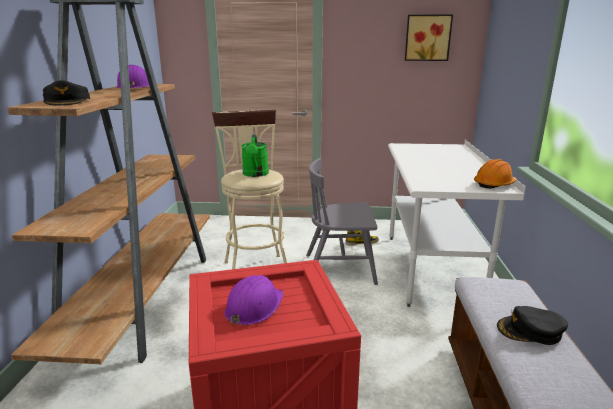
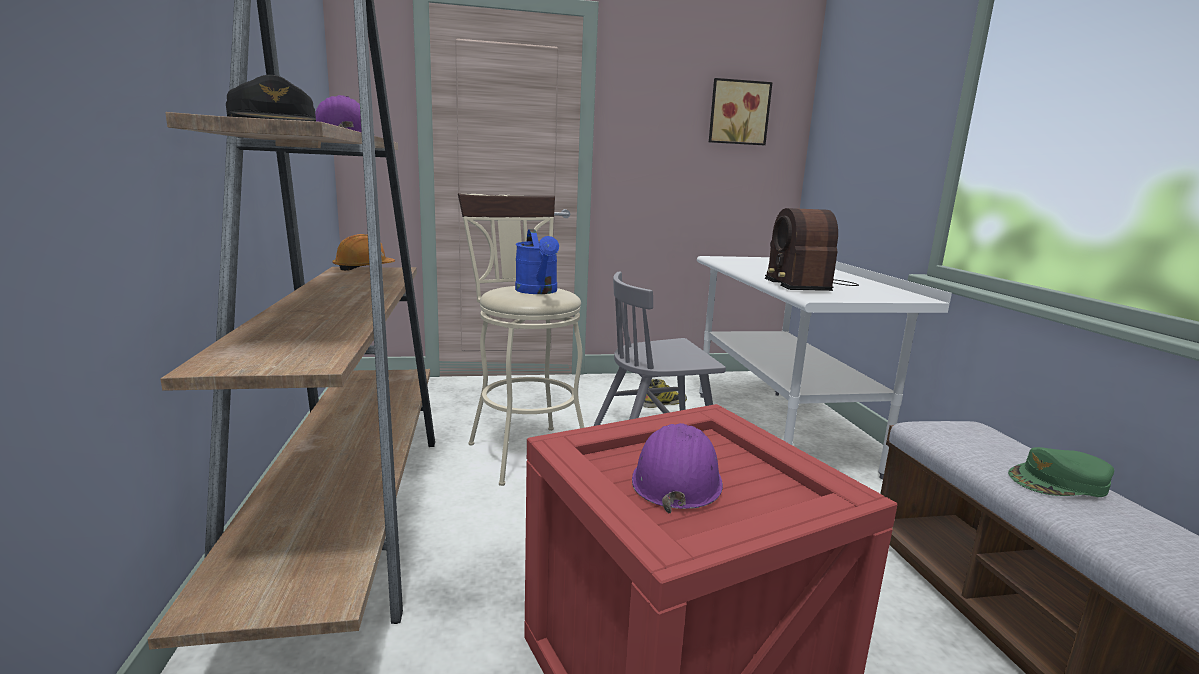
camera: 15 degrees left, 5 degrees down
green watering can [241,135,269,177] -> blue watering can [515,229,559,294]
orange hard hat [474,159,517,189] -> orange hard hat moved to [333,234,395,271]
black cap [497,306,568,345] -> green cap [1008,447,1114,497]
none -> radio [765,208,859,291]

